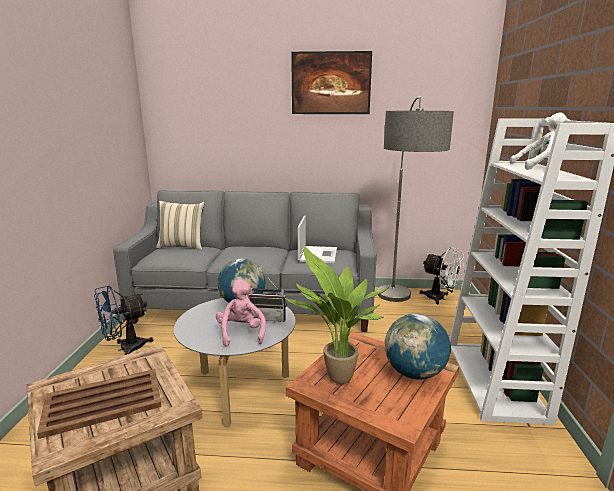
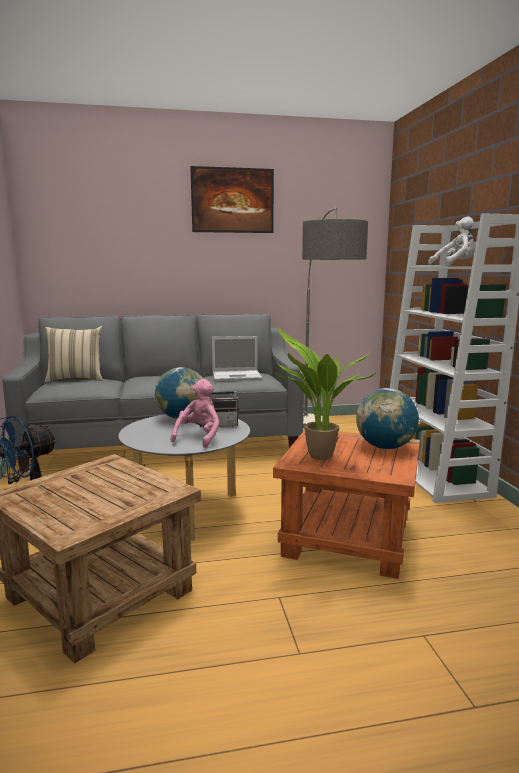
camera: 15 degrees left, 5 degrees down
brown tray [37,369,161,439] -> none
pink plush toy [216,280,266,346] -> pink plush toy turned 45 degrees clockwise [171,379,220,448]
laptop [298,216,337,264] -> laptop turned 90 degrees clockwise [212,336,262,381]
white fan [420,247,464,304] -> none

